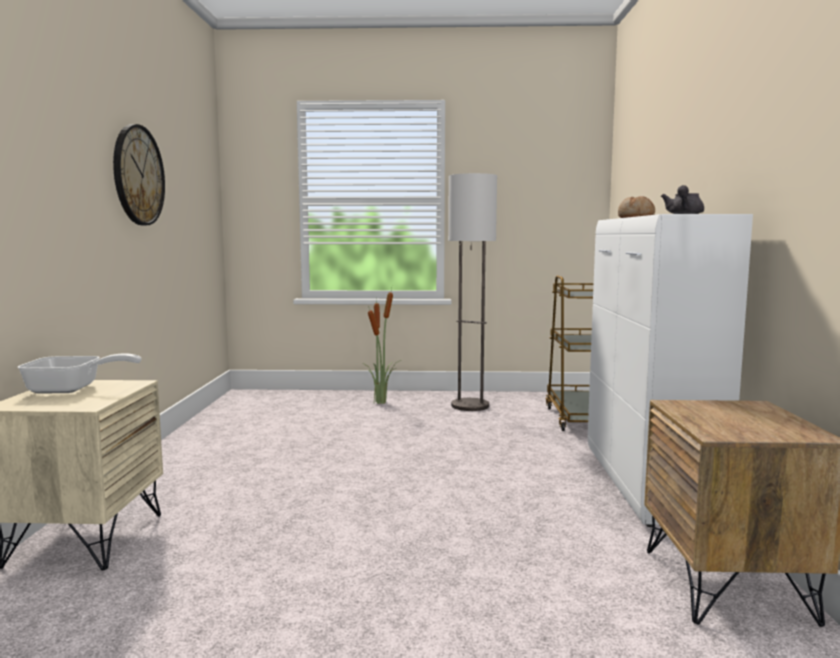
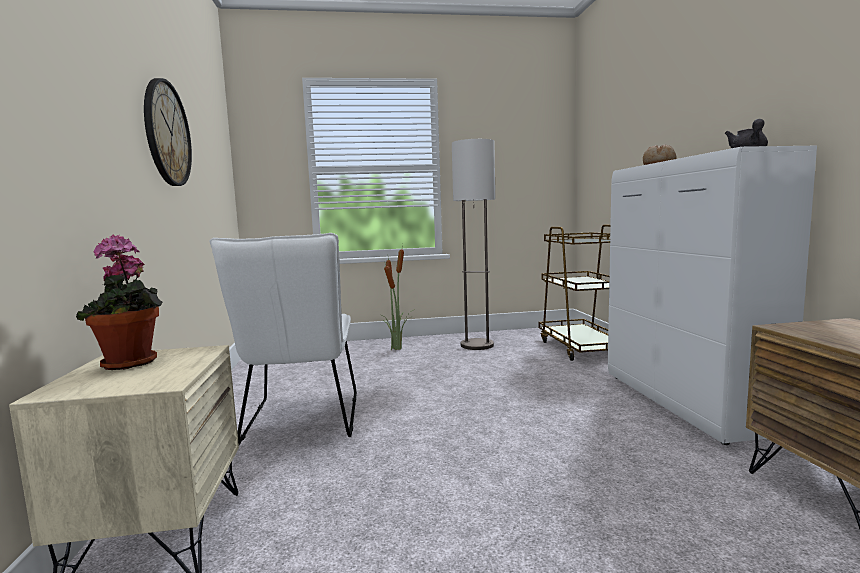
camera: 10 degrees left, 0 degrees up
frying pan [18,353,141,394] -> potted plant [76,235,162,370]
none -> white chair [210,233,357,445]

